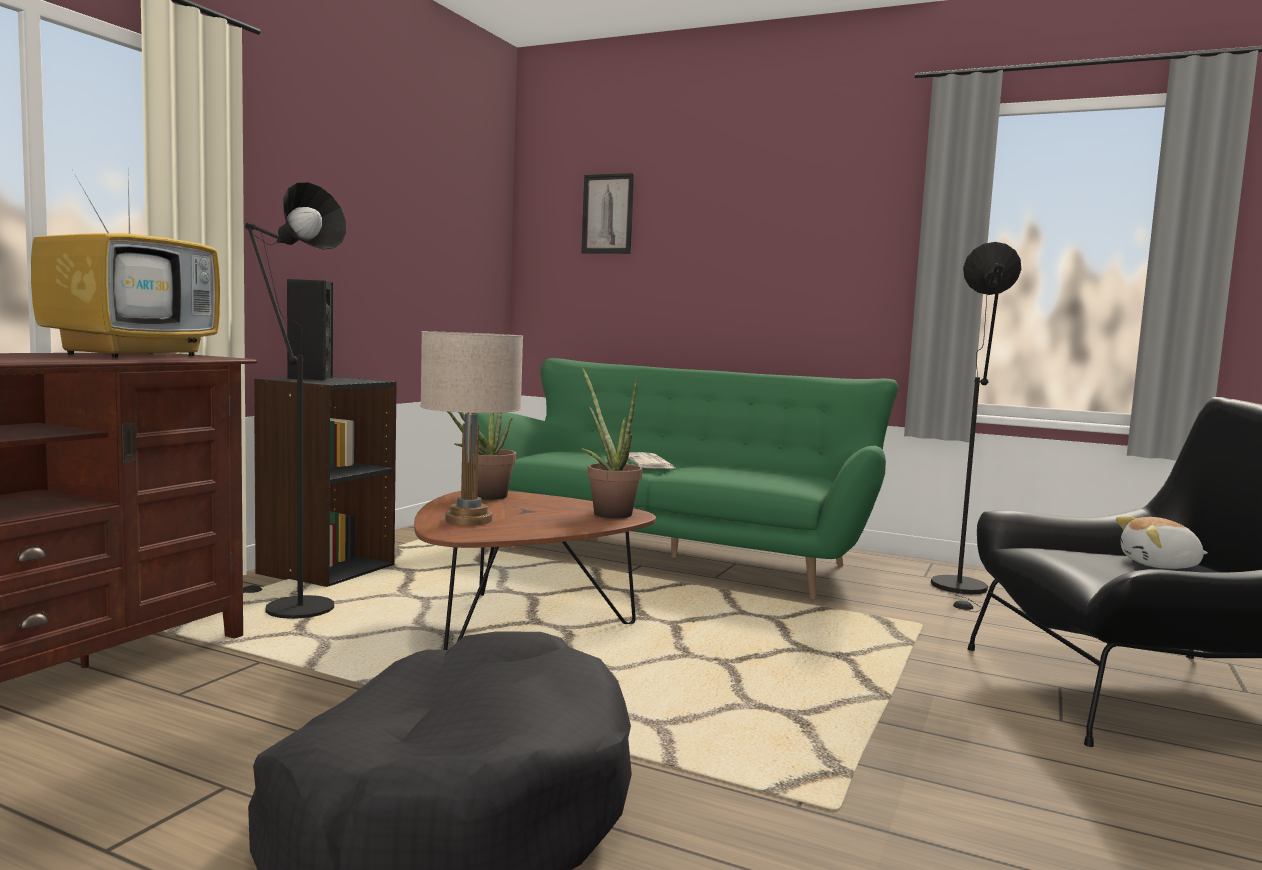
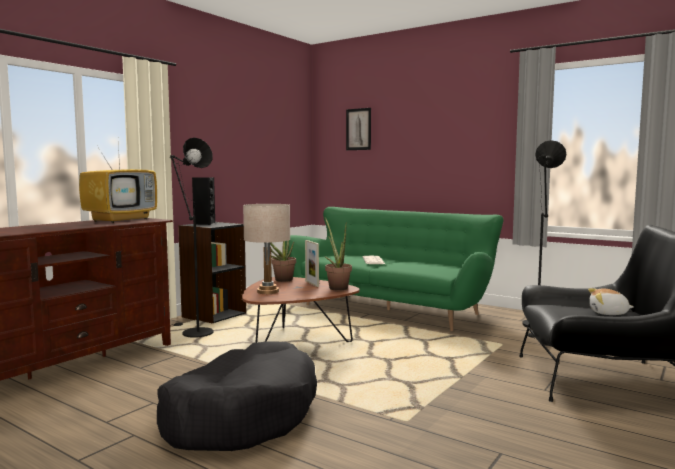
camera: 10 degrees right, 0 degrees up
none -> picture frame [305,240,319,287]

